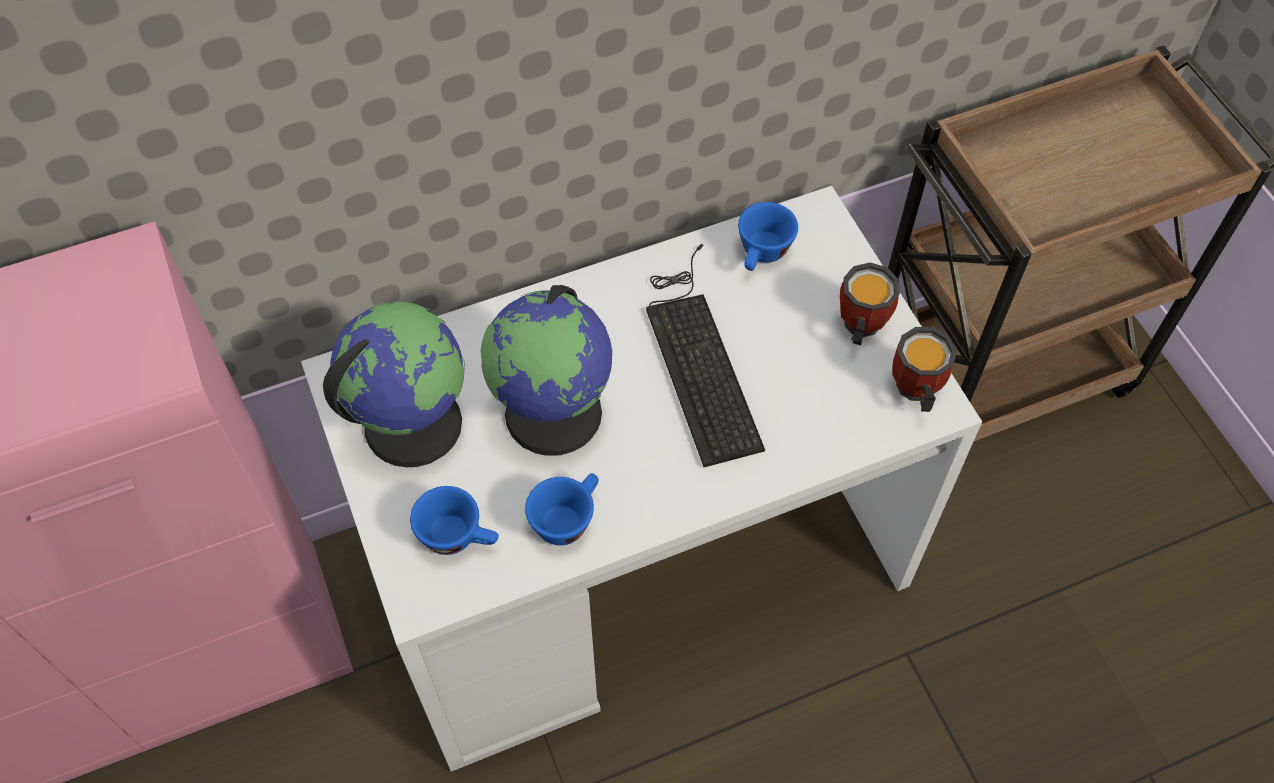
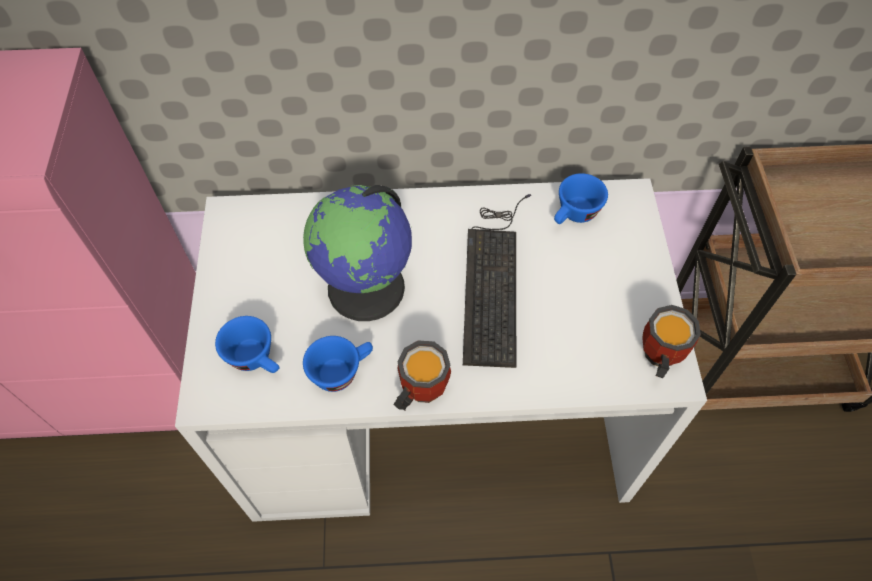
camera: 20 degrees right, 0 degrees up
globe [323,301,465,467] -> none
mug [840,263,900,345] -> mug moved to [393,340,451,411]

